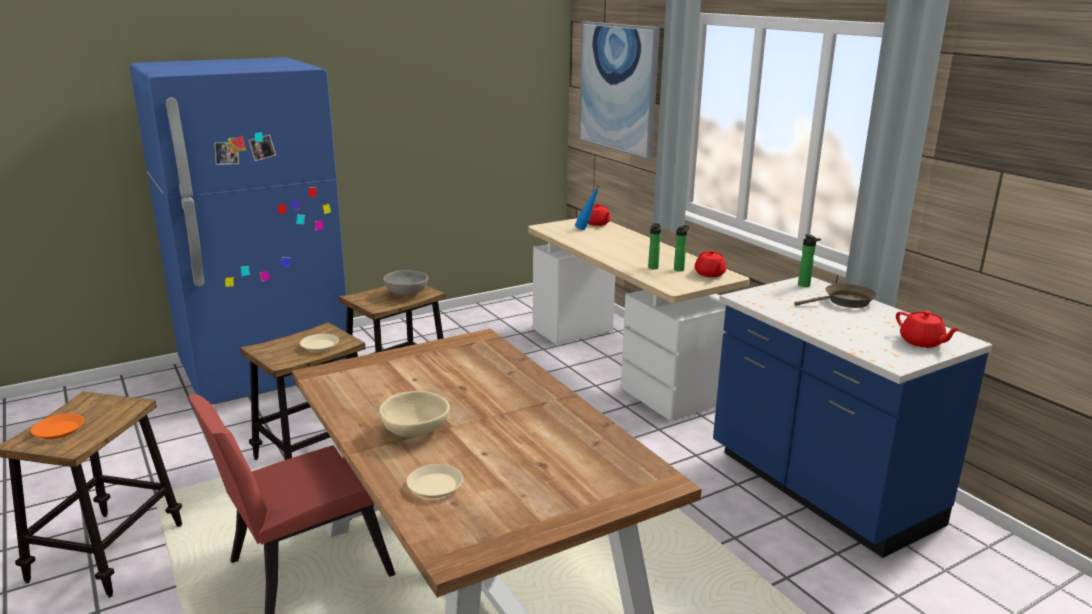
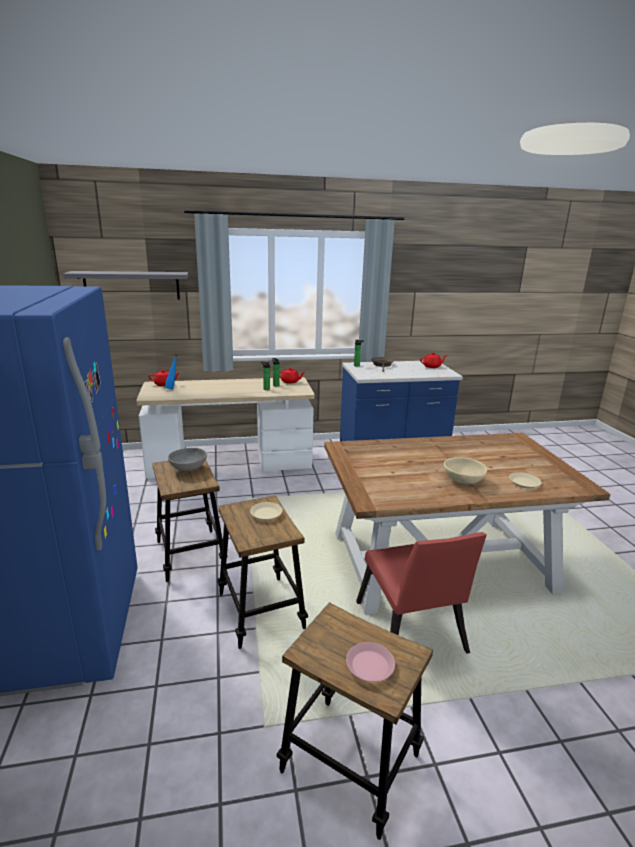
camera: 70 degrees left, 0 degrees up
orange plate [31,413,84,439] -> pink plate [346,642,395,682]
picture [579,21,660,160] -> grey shelf [63,271,188,299]

